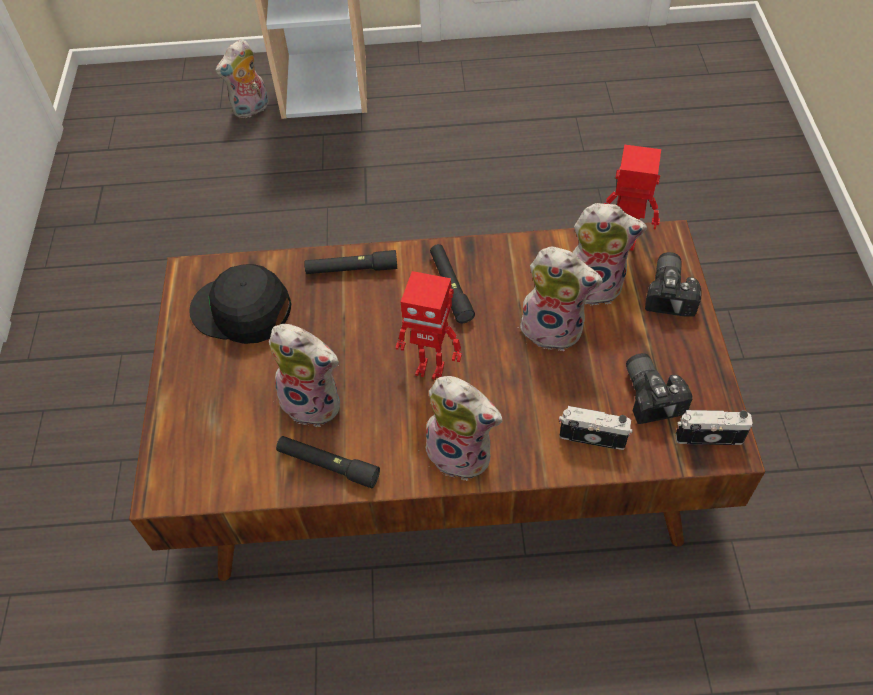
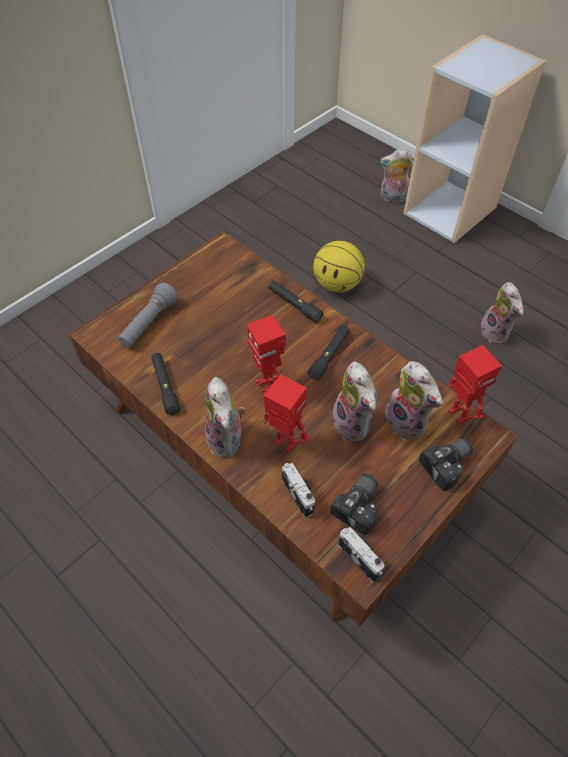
camera: 45 degrees right, 0 degrees up
black cap [189,264,291,344] -> none
plush toy [269,324,340,427] -> plush toy moved to [481,282,524,344]
none -> grey flashlight [118,283,178,348]
none -> toy robot [263,374,310,452]
none -> basketball [313,241,365,293]

